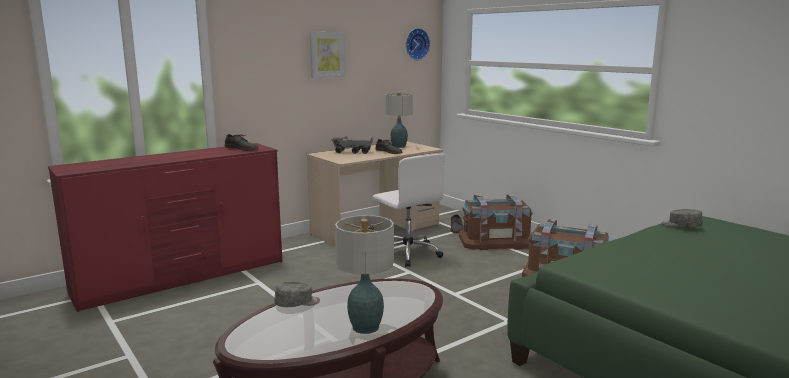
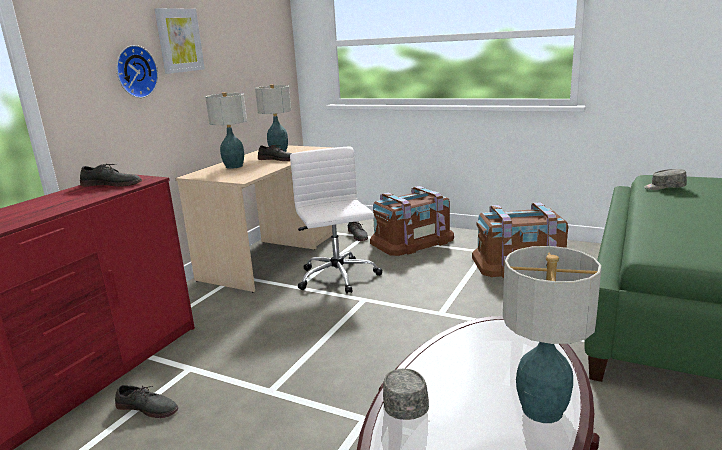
camera: 25 degrees left, 5 degrees up
grey cap [274,282,320,307] -> grey cap turned 45 degrees counterclockwise [383,369,429,420]
toy truck [332,136,373,154] -> table lamp [205,92,247,169]
white office chair [372,153,445,267] -> white office chair turned 135 degrees counterclockwise [290,146,382,294]
wall clock [406,28,430,60] -> wall clock moved to [116,45,158,98]
none -> grey shoe [115,385,178,418]

